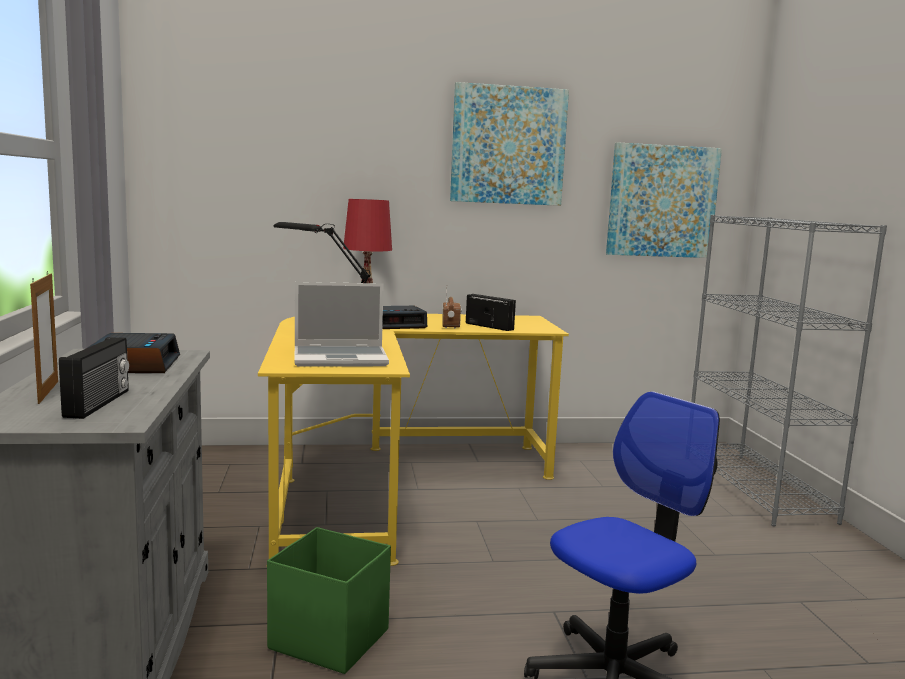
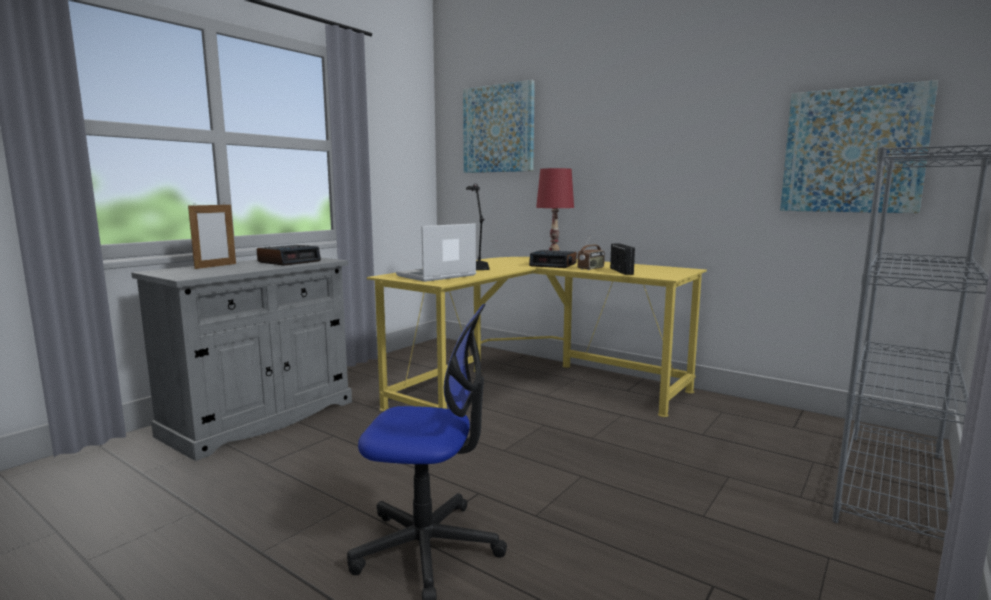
camera: 45 degrees right, 0 degrees up
radio [59,337,129,419] -> none
green storage box [267,527,391,674] -> none
laptop [294,282,389,367] -> laptop turned 105 degrees clockwise [396,223,476,282]
picture [450,82,569,206] -> picture moved to [463,80,535,173]

